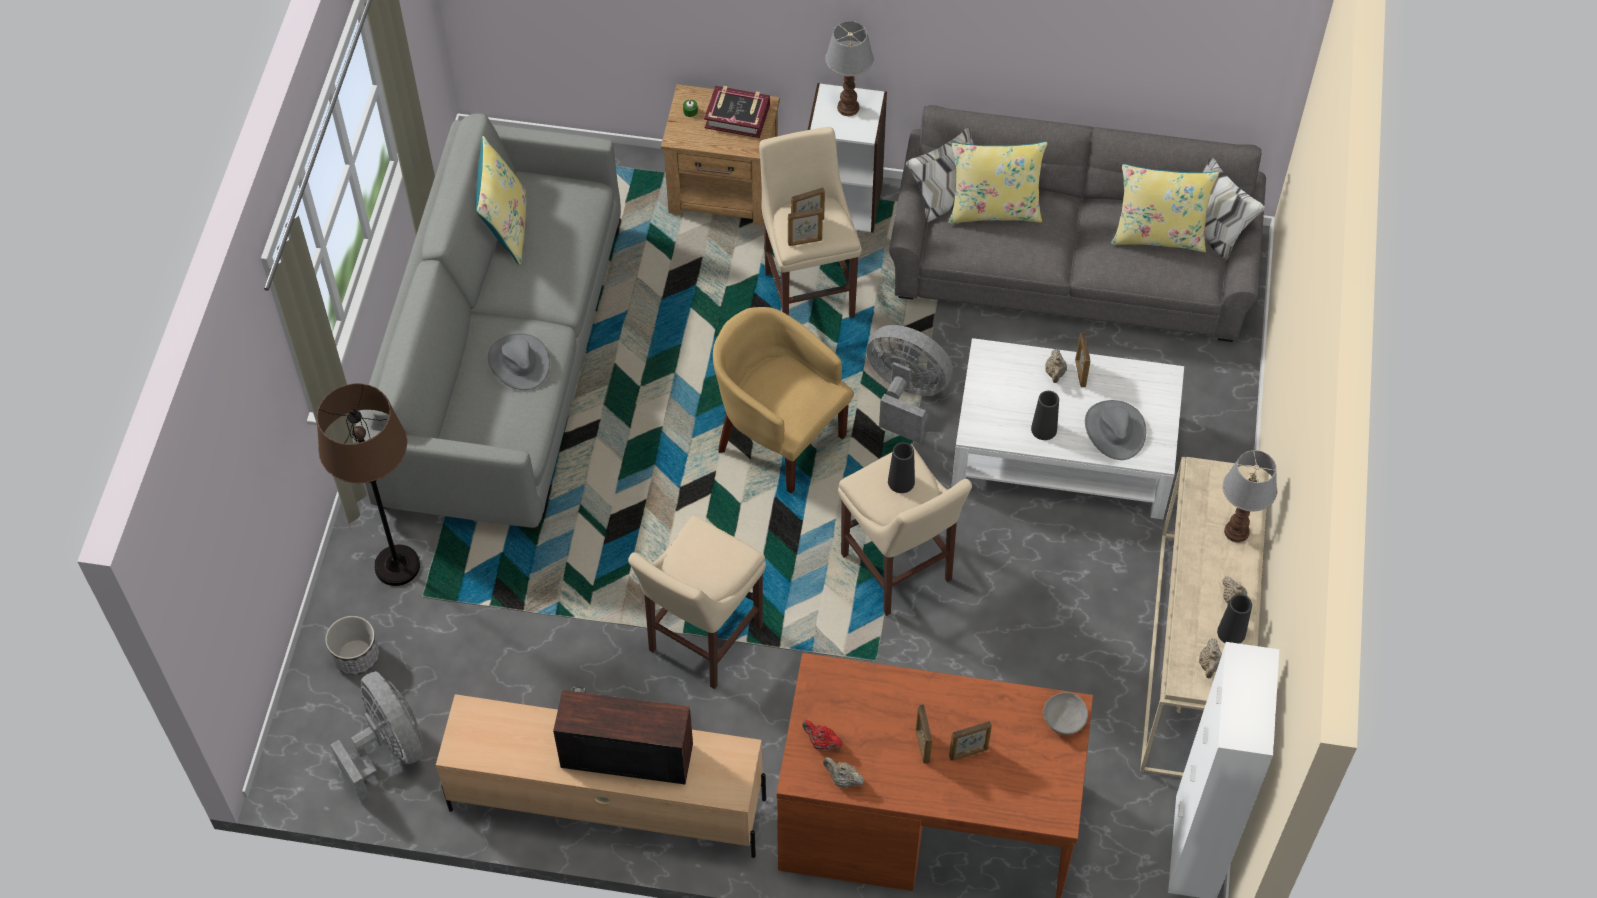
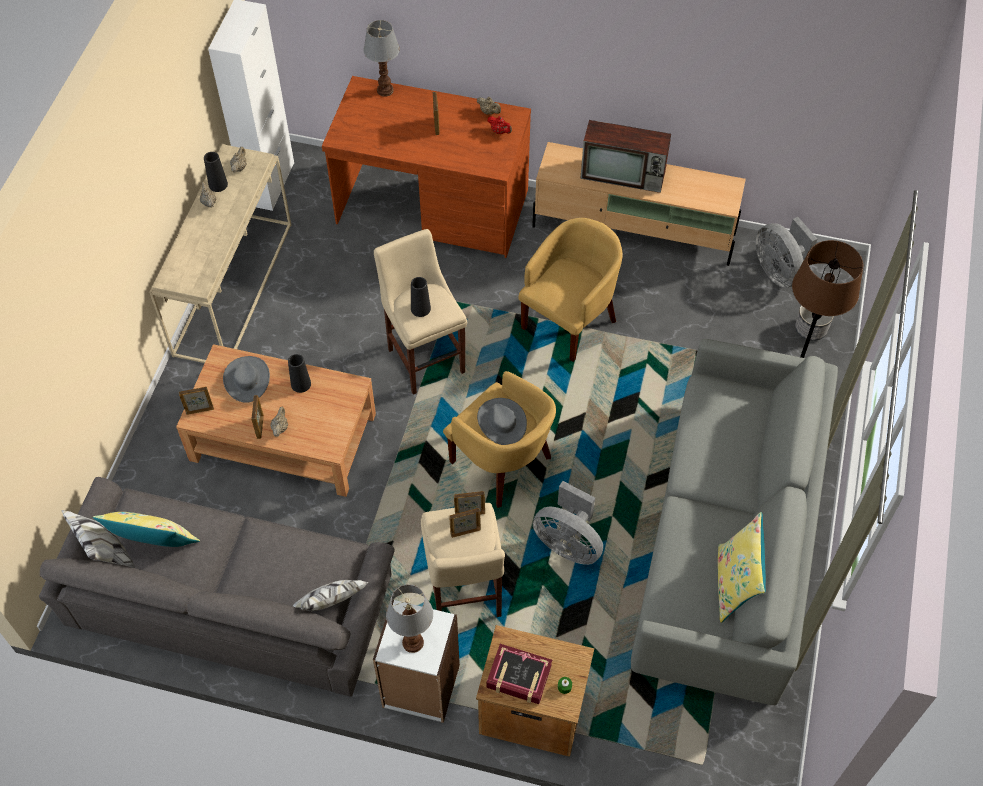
camera: 175 degrees left, 0 degrees up
grey hat [488,333,550,390] -> grey hat moved to [477,398,527,445]
beige stool [628,516,766,689] -> yellow armchair [518,218,623,362]
grey fan [867,325,953,443] -> grey fan moved to [533,481,603,565]
yellow pillow [948,142,1048,224] -> none
picture frame [949,721,992,761] -> picture frame moved to [179,387,214,415]
white coffee table [952,338,1184,519] -> brown coffee table [176,344,376,497]
grey bowl [1043,692,1088,735] -> none
table lamp [1223,450,1277,543] -> table lamp moved to [364,20,400,97]

